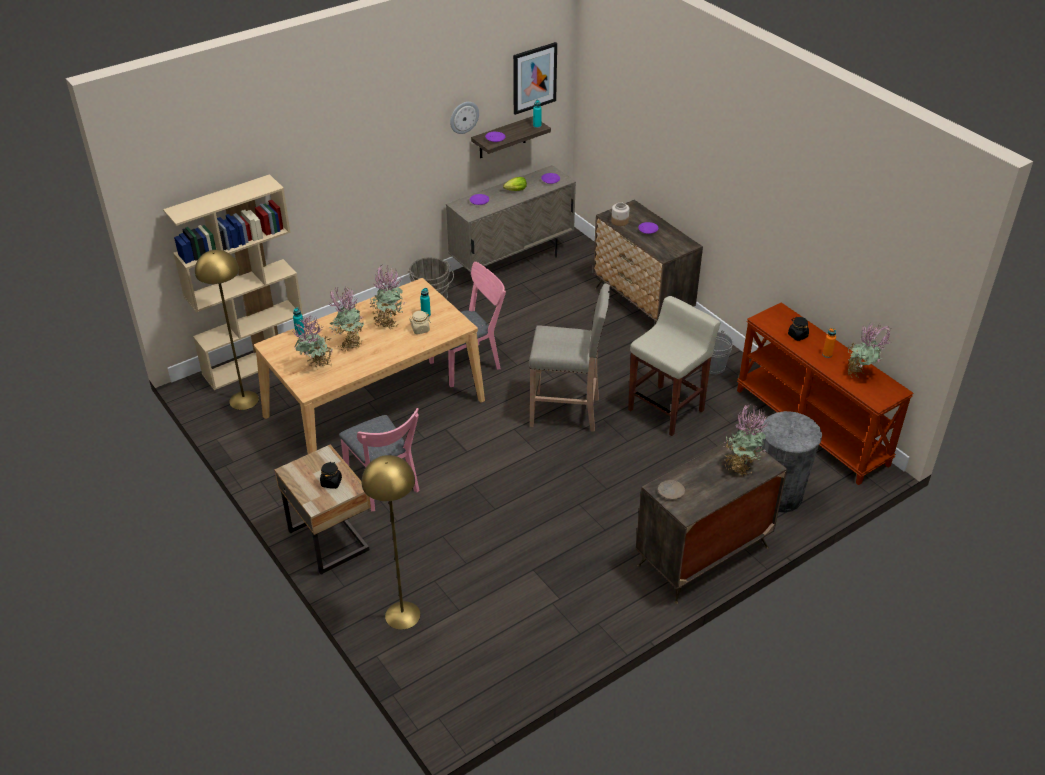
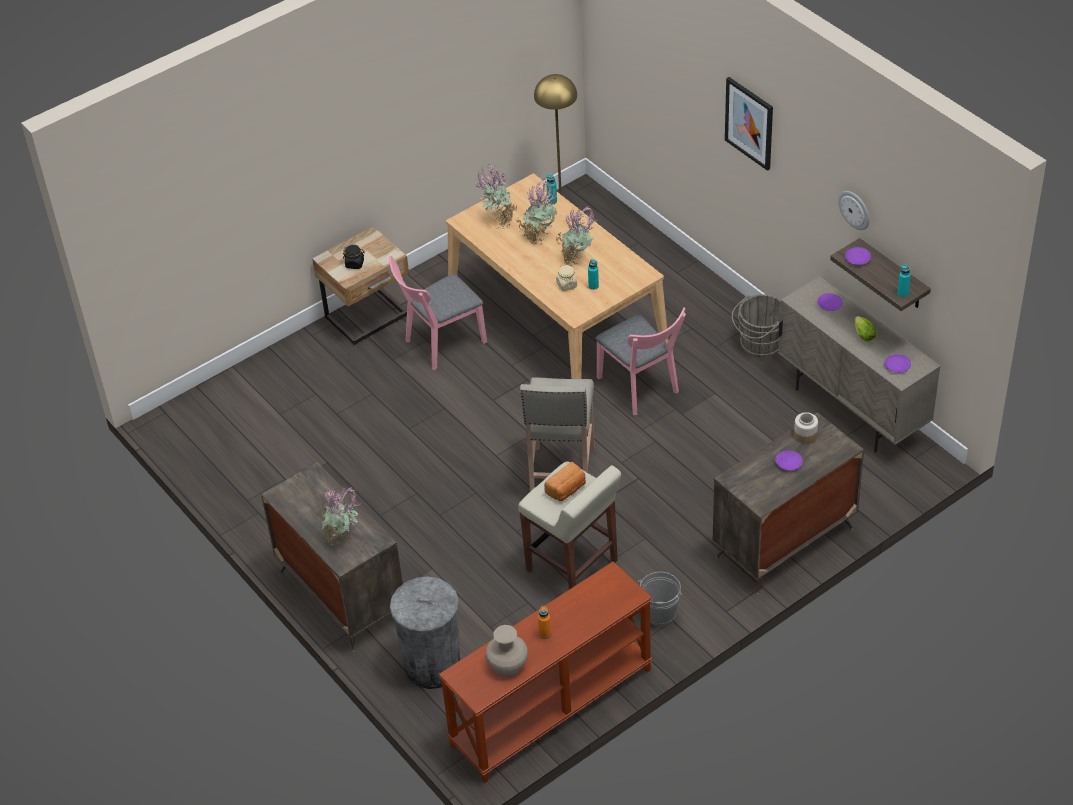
camera: 90 degrees right, 5 degrees up
beige bookcase [163,174,303,390] -> none
yellow floor lamp [362,455,420,630] -> none
picture [513,42,557,115] -> picture moved to [725,77,773,171]
beige plate [658,480,685,499] -> none
black jar [788,317,809,341] -> none
potted plant [847,321,893,378] -> beige vase [486,625,528,676]
none -> bread [544,462,586,501]

